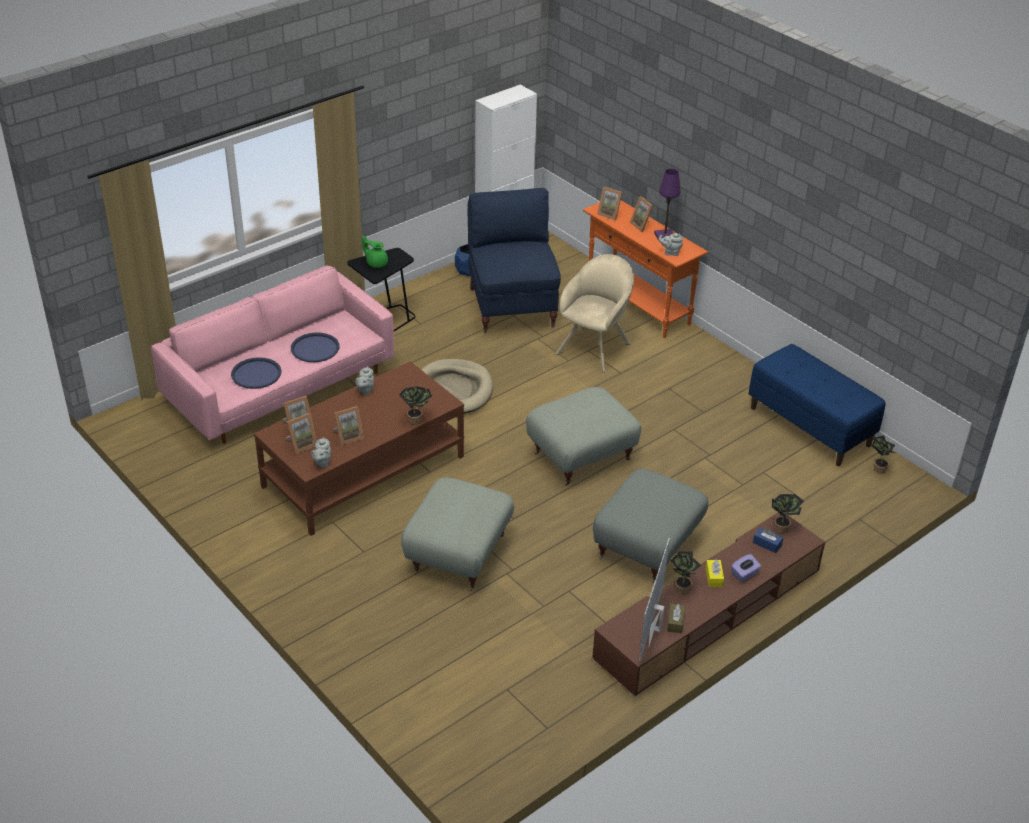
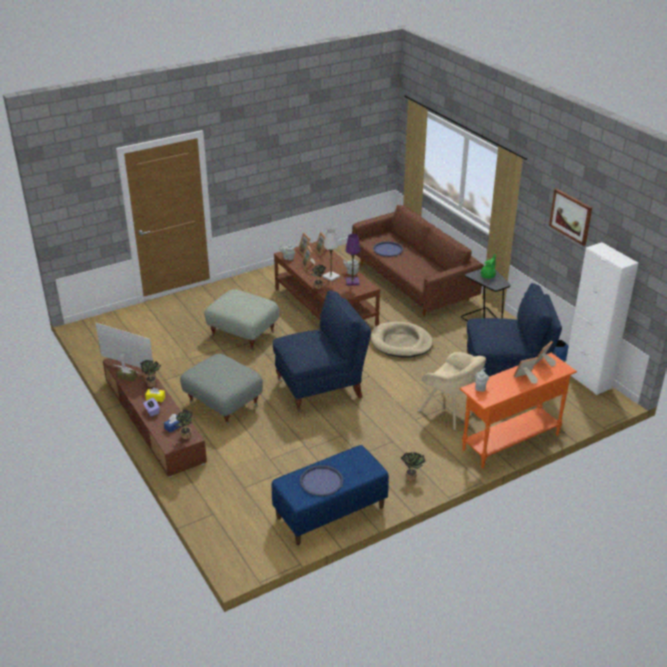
camera: 100 degrees right, 5 degrees down
pink sofa [151,266,394,444] -> brown sofa [352,205,484,316]
blue tray [291,332,340,362] -> blue tray moved to [300,465,343,496]
grey ottoman [526,387,641,486] -> blue armchair [273,291,371,412]
purple table lamp [654,169,681,241] -> purple table lamp moved to [346,234,361,286]
potted plant [872,435,895,474] -> potted plant moved to [401,452,426,481]
none -> white table lamp [322,229,340,282]
none -> picture [549,189,592,246]

